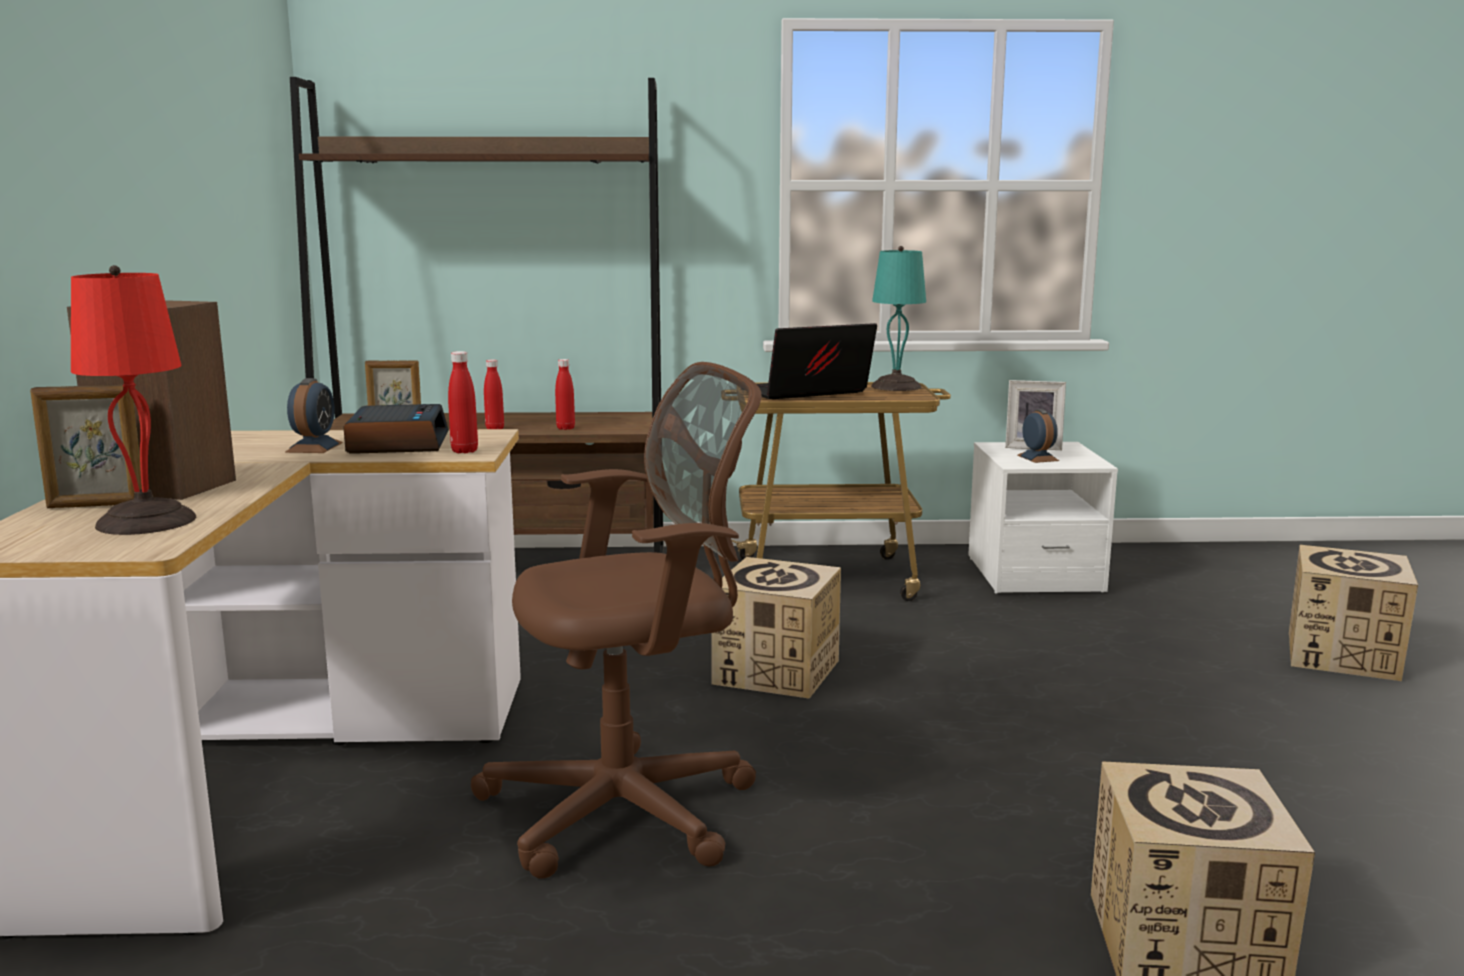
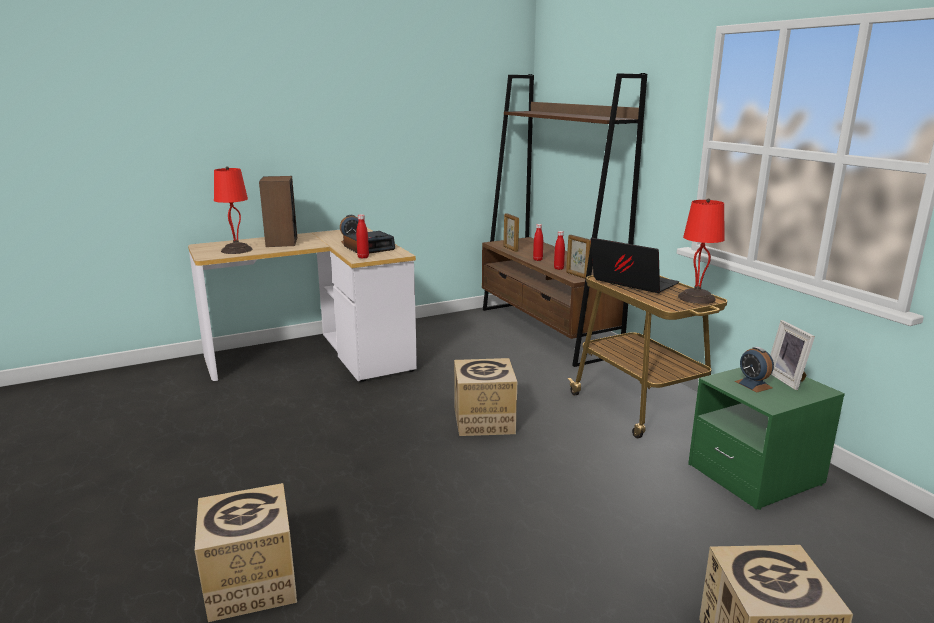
camera: 65 degrees right, 5 degrees up
picture frame [30,385,142,508] -> picture frame moved to [566,235,591,279]
brown office chair [471,362,761,879] -> none
turquoise table lamp [871,246,926,391] -> red table lamp [678,198,724,304]
white nightstand [968,442,1118,593] -> green nightstand [688,367,845,510]
alarm clock [1017,409,1059,463] -> alarm clock turned 105 degrees clockwise [735,347,774,392]

